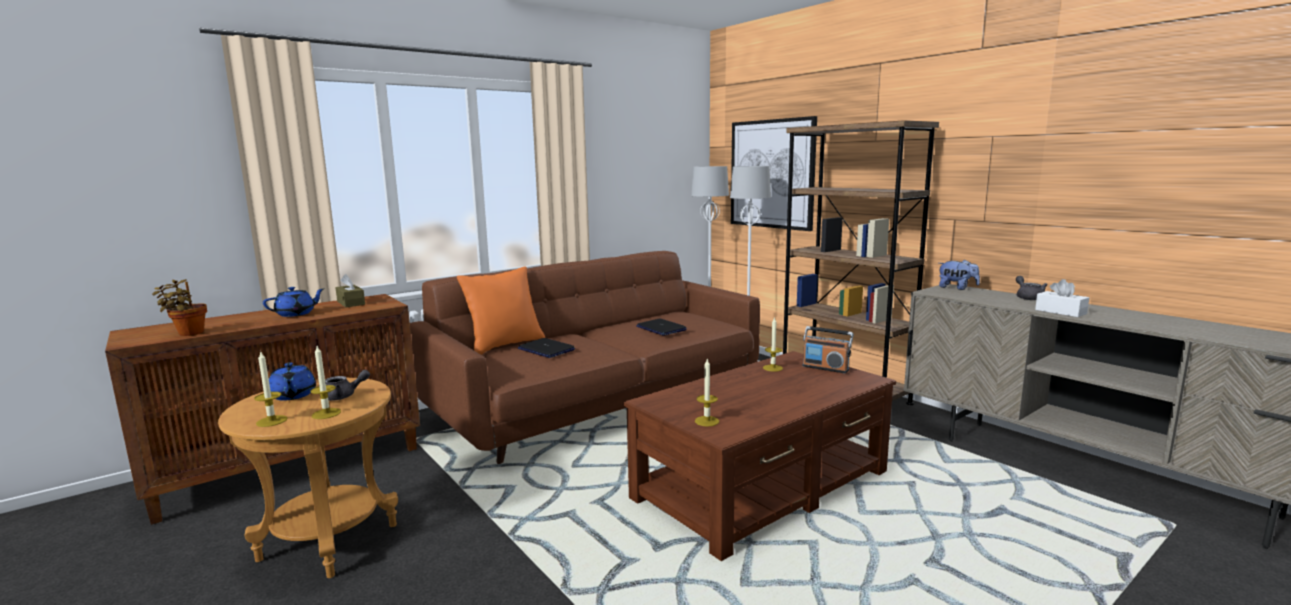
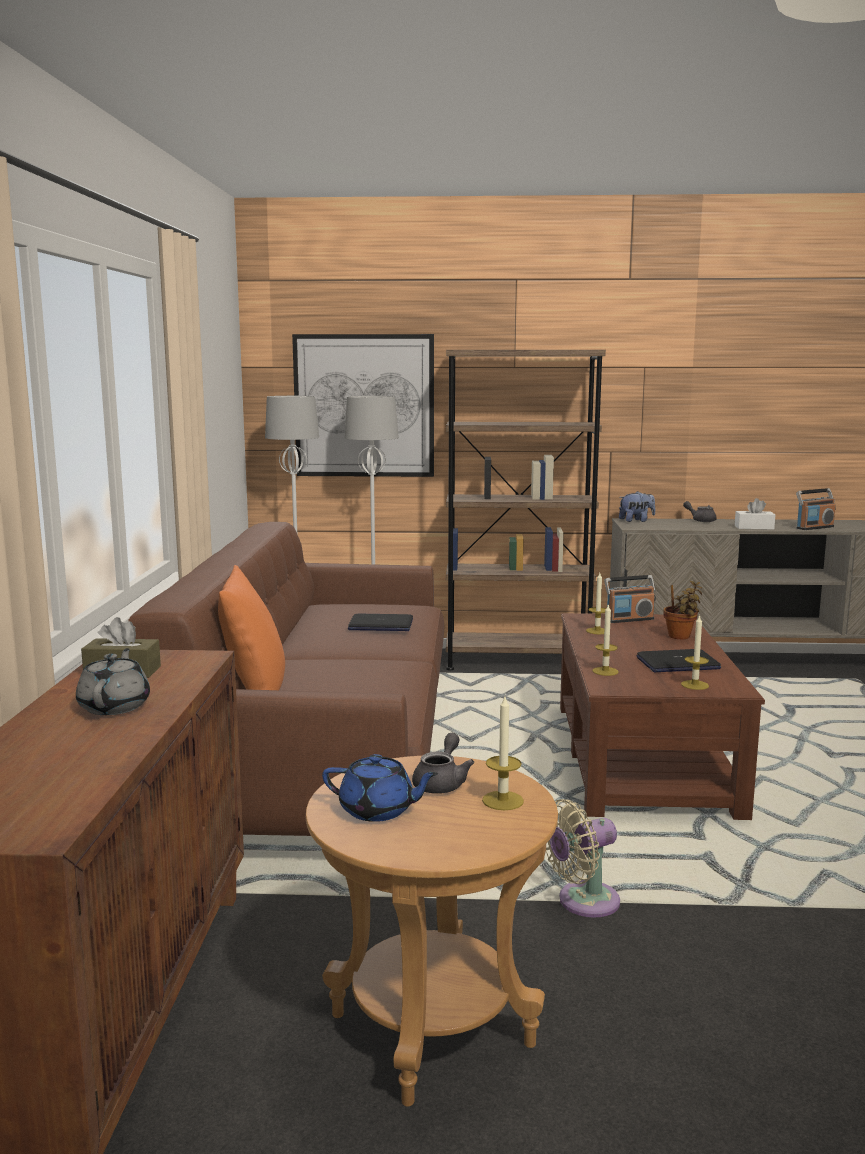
camera: 50 degrees left, 0 degrees up
potted plant [152,279,207,336] -> potted plant moved to [663,581,702,639]
candle [254,352,288,427] -> candle moved to [592,605,619,676]
blue teapot [263,287,325,317] -> grey teapot [76,648,150,715]
laptop [518,338,575,358] -> laptop moved to [636,649,721,672]
none -> beige fan [546,799,620,918]
none -> radio [796,488,836,530]

